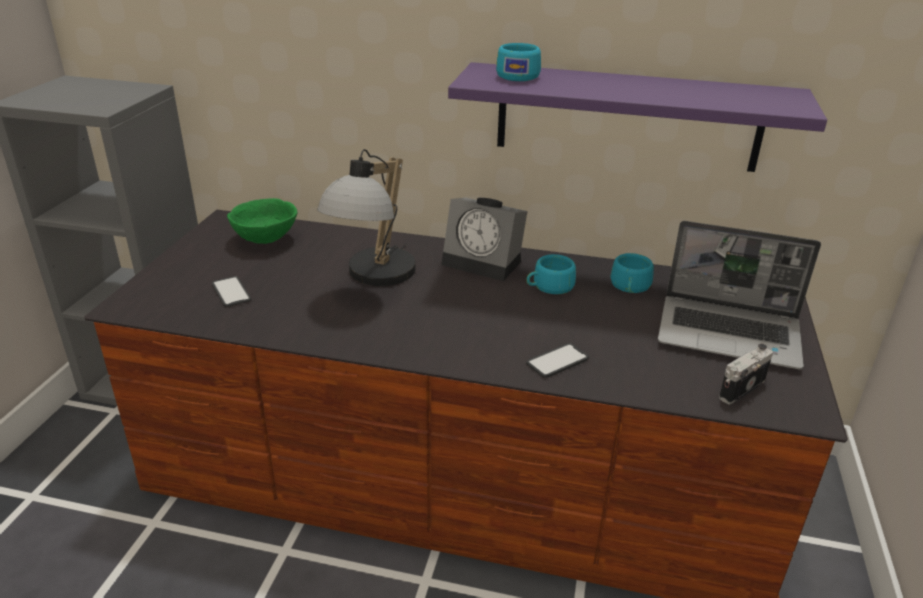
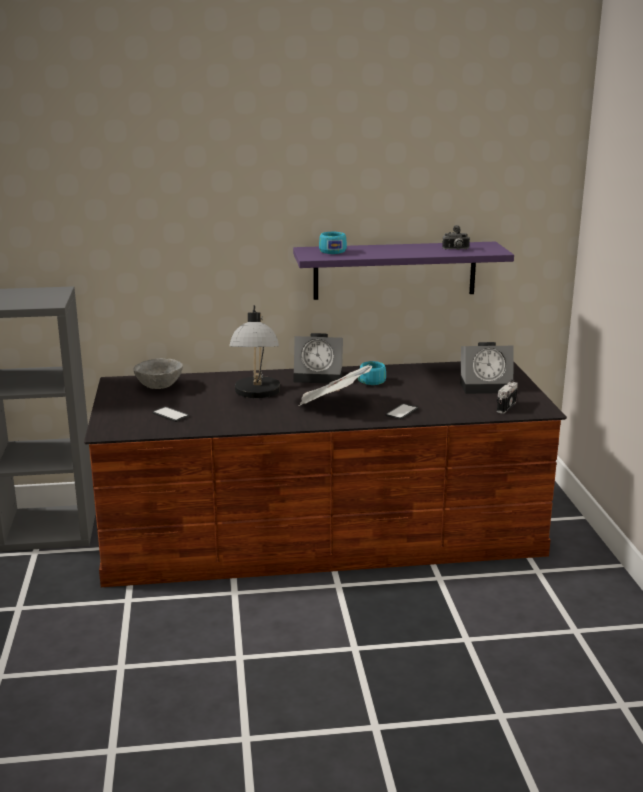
camera: 20 degrees left, 10 degrees down
green bowl [227,198,297,244] -> grey bowl [133,358,183,389]
turquoise cup [611,253,654,293] -> none
laptop [658,221,821,370] -> alarm clock [460,342,514,394]
none -> newspaper [299,365,372,406]
none -> camera [442,225,470,250]

